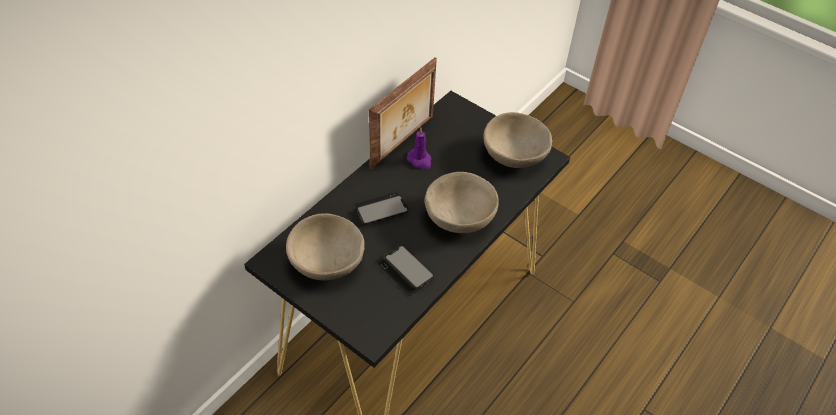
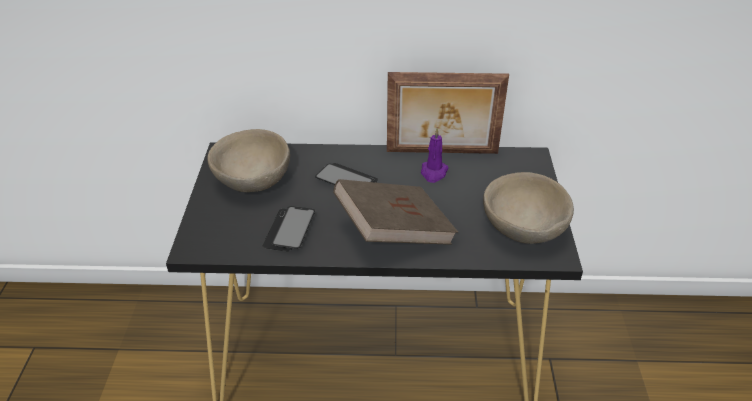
camera: 55 degrees right, 10 degrees down
beige bowl [425,172,499,233] -> brown book [333,179,458,245]

